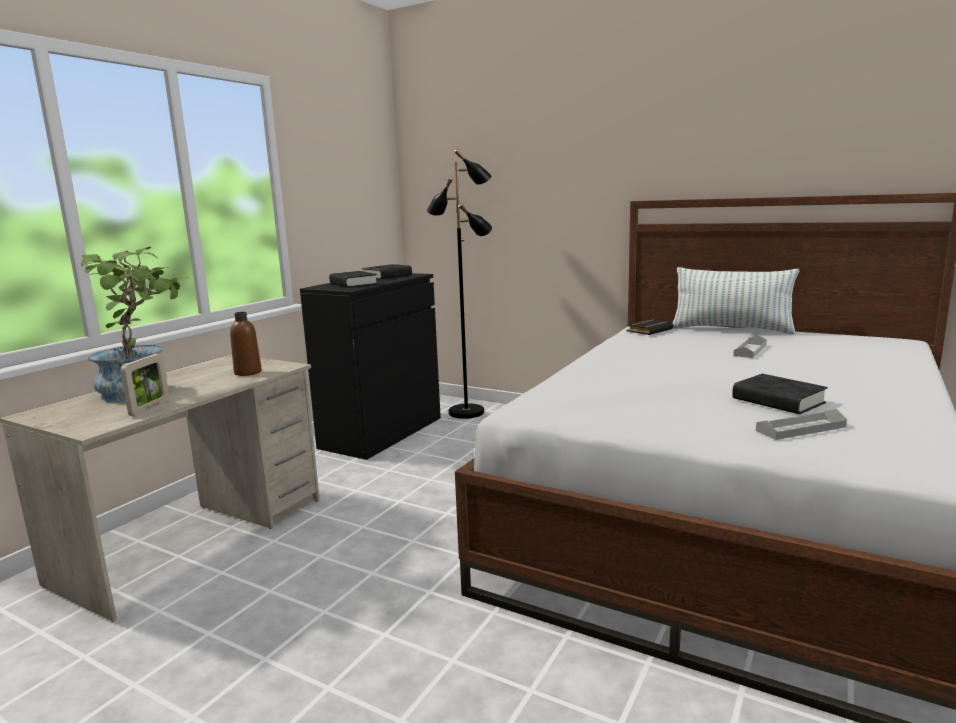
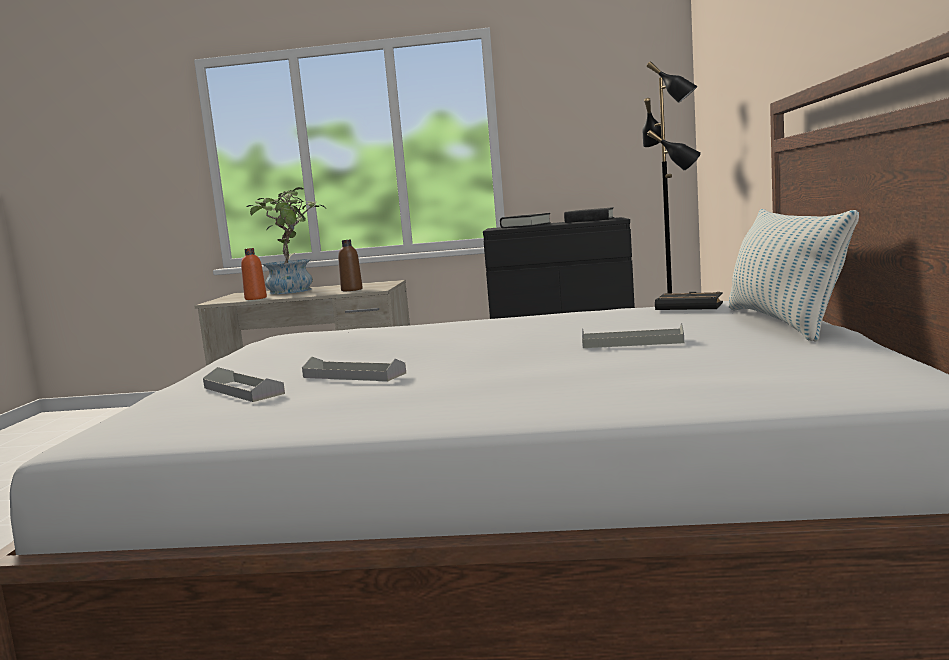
camera: 65 degrees right, 5 degrees down
picture frame [120,354,170,416] -> orange bottle [241,248,267,300]
black book [732,374,828,414] -> grey tray [302,357,406,381]

